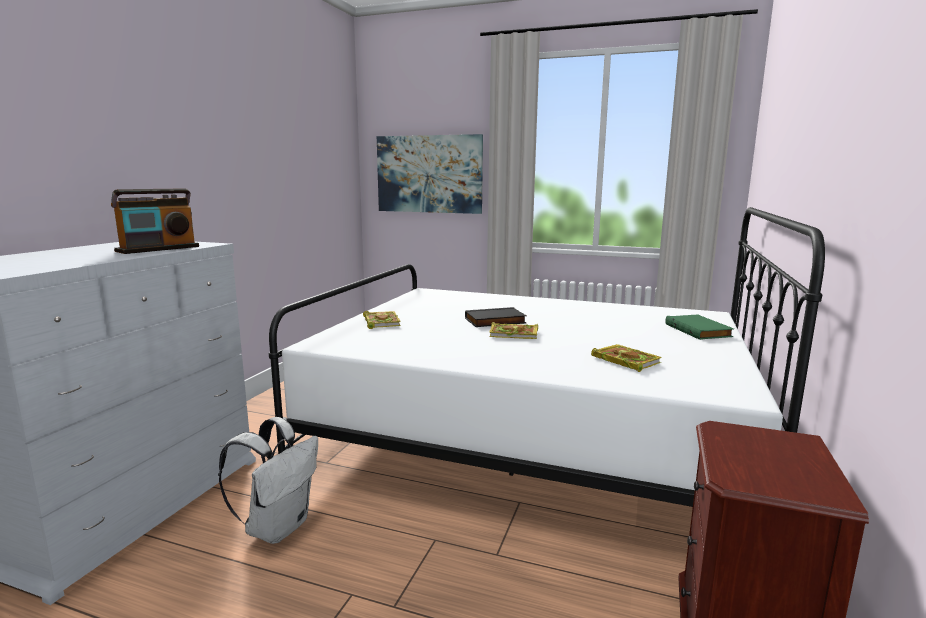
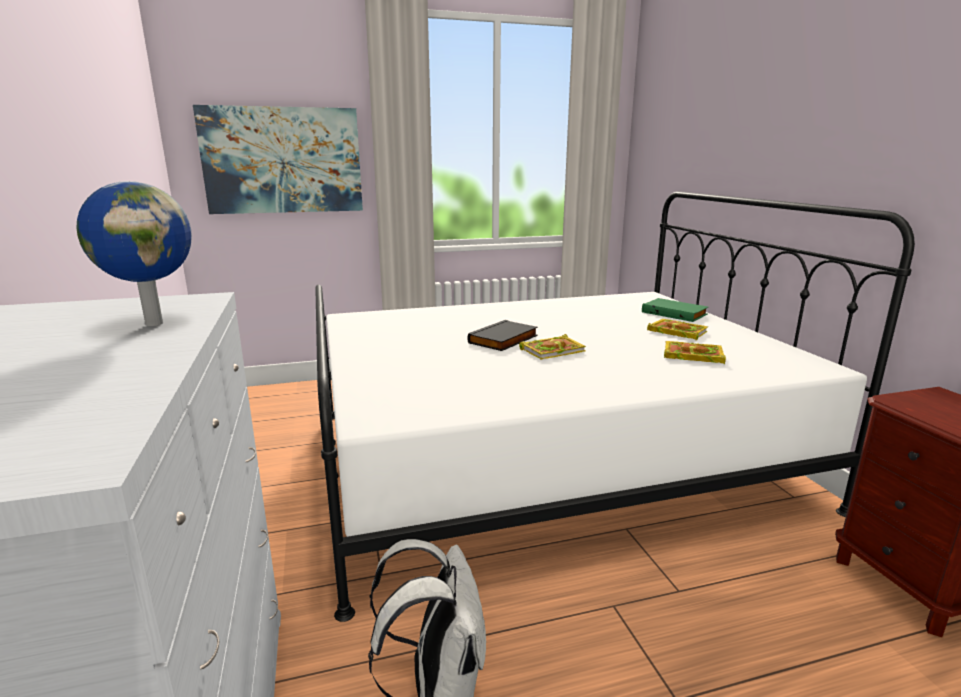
camera: 35 degrees left, 5 degrees up
radio [111,188,199,254] -> globe [76,181,192,326]
book [363,311,401,329] -> book moved to [647,318,708,341]

